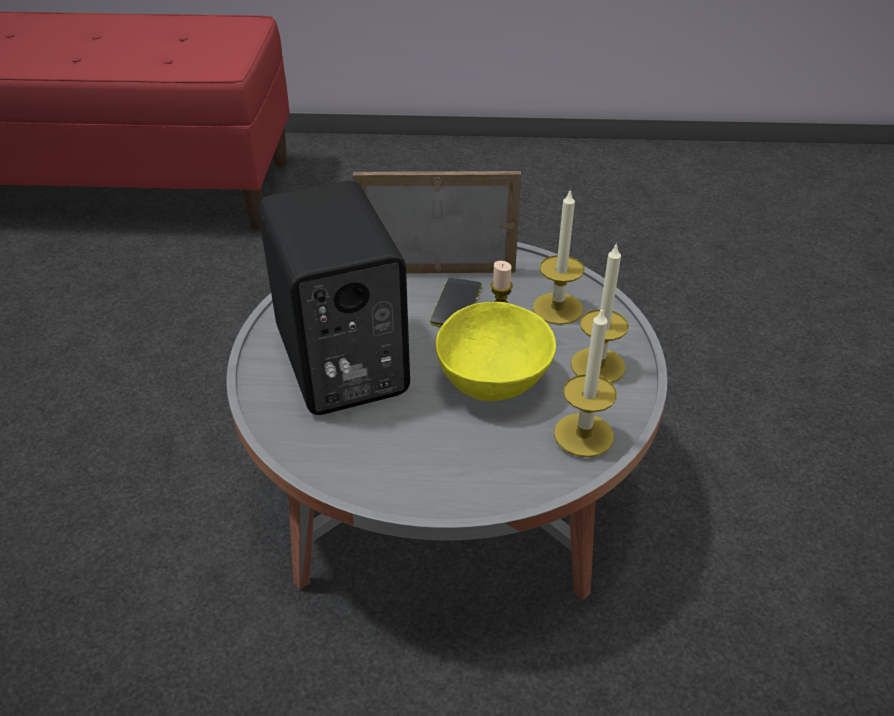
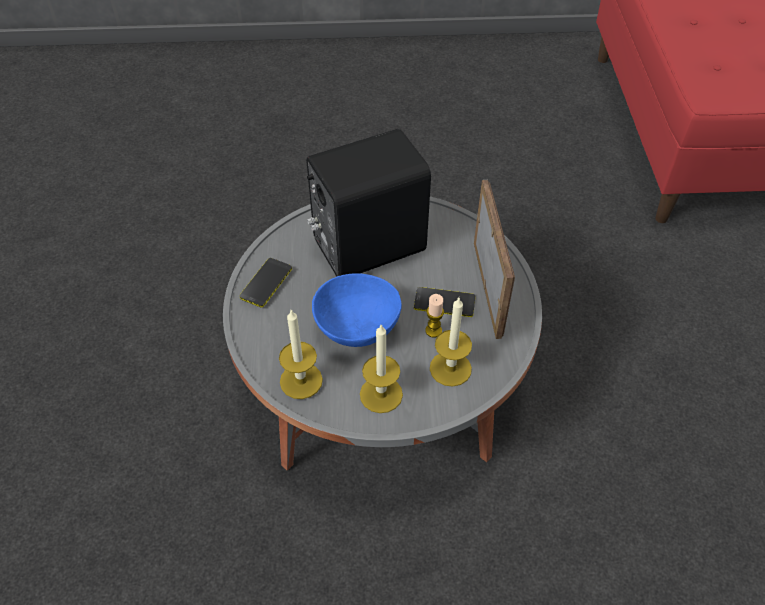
camera: 85 degrees right, 10 degrees up
yellow bowl [435,302,556,401] -> blue bowl [312,273,402,347]
none -> phone [240,258,292,308]

